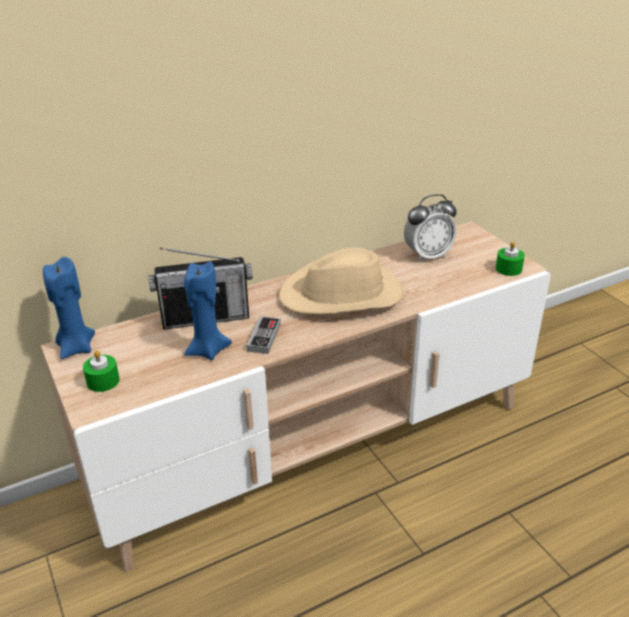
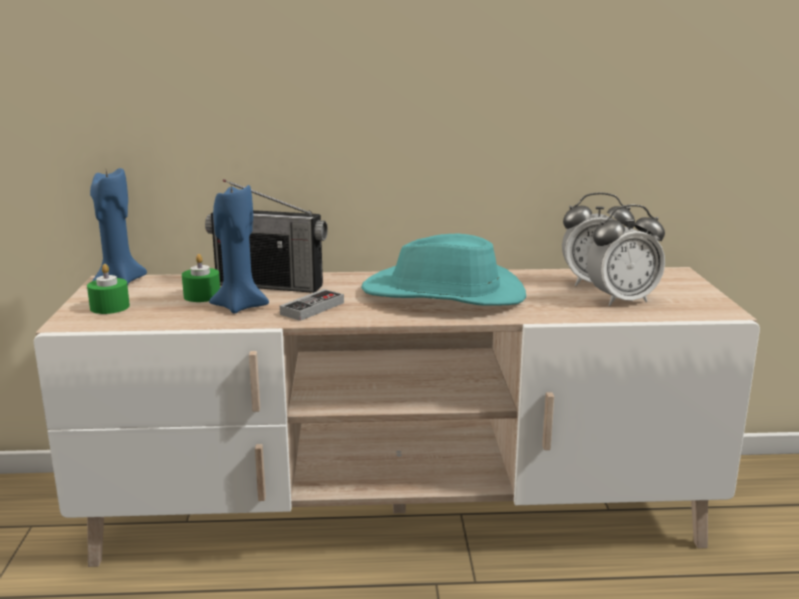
camera: 25 degrees right, 15 degrees down
beige hat [279,248,404,315] -> turquoise hat [361,234,526,306]
green candle [496,241,525,276] -> green candle moved to [182,254,220,302]
none -> alarm clock [587,204,665,306]

